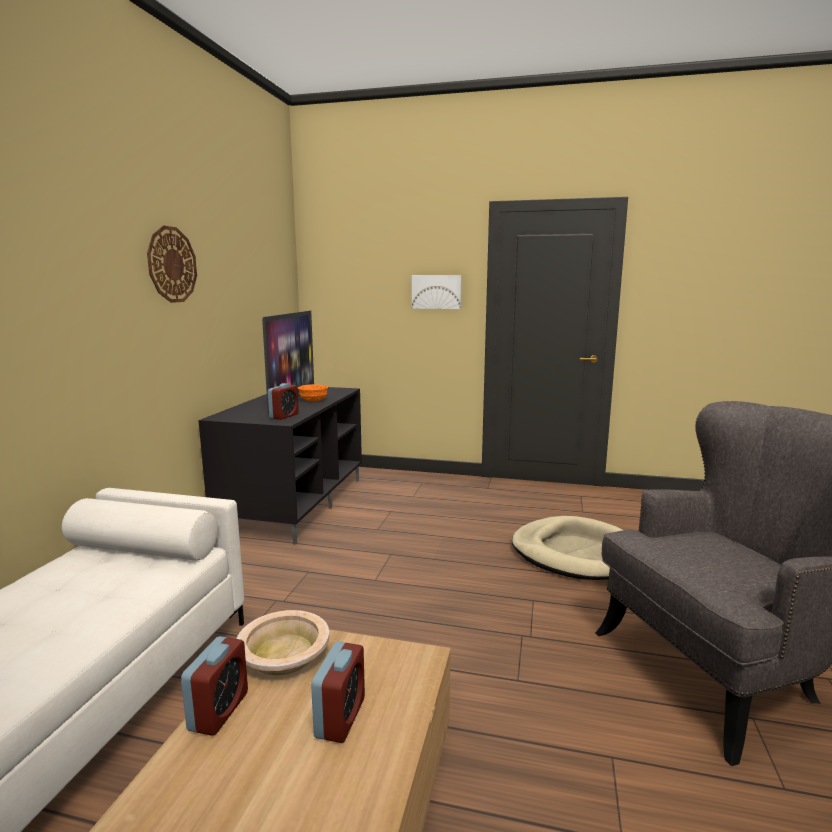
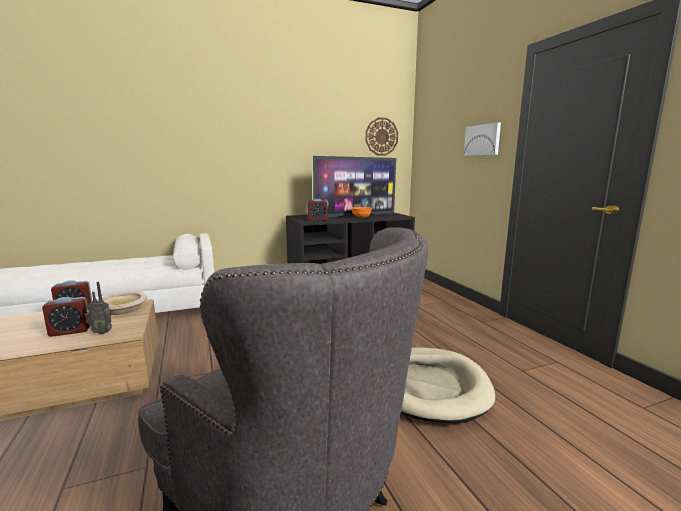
camera: 55 degrees right, 0 degrees up
wall clock [147,226,197,303] -> wall clock moved to [366,117,398,156]
none -> radio [85,282,112,335]

